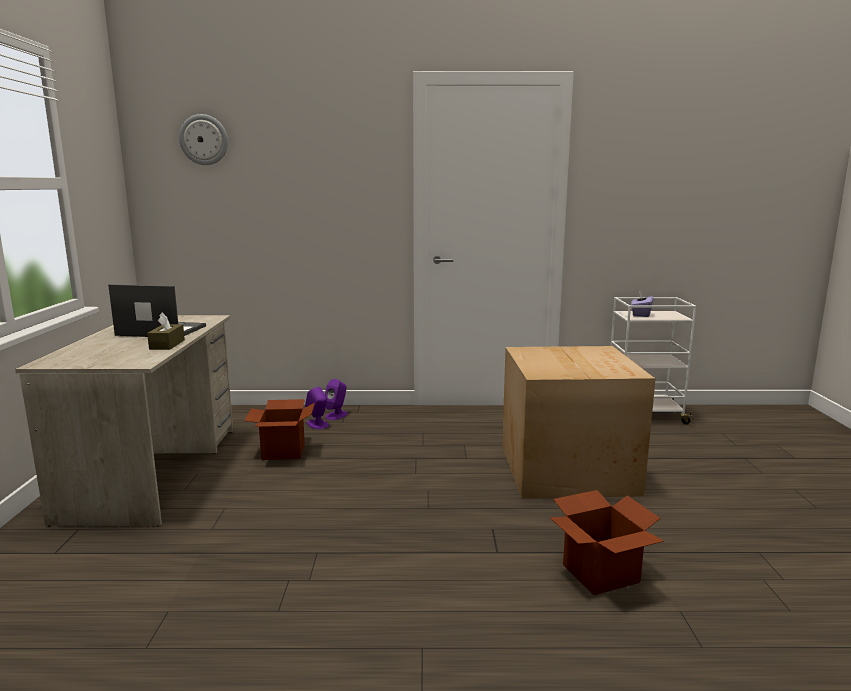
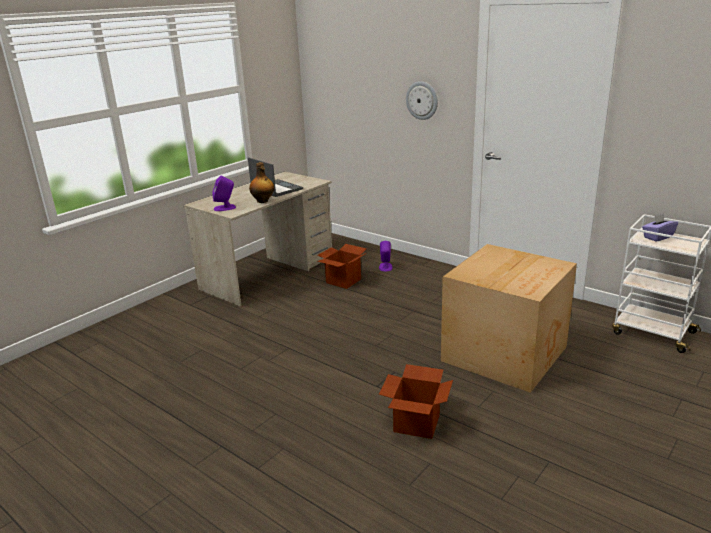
camera: 40 degrees right, 10 degrees up
brown tissue box [147,312,185,350] -> bottle [249,162,274,203]
wall clock [179,114,228,165] -> wall clock moved to [406,81,438,120]
purple speaker [325,379,348,420] -> purple speaker moved to [212,176,236,211]

